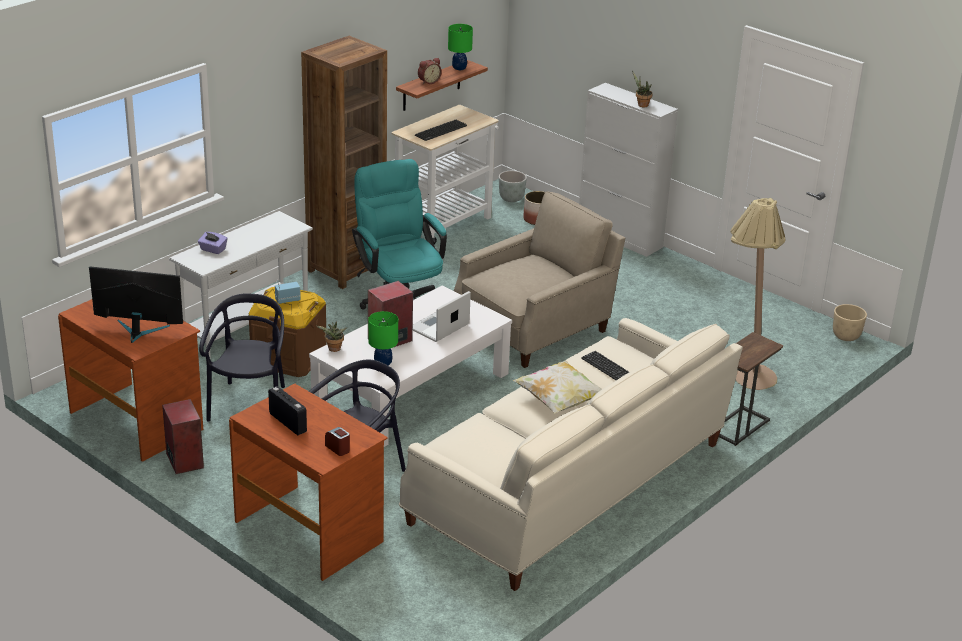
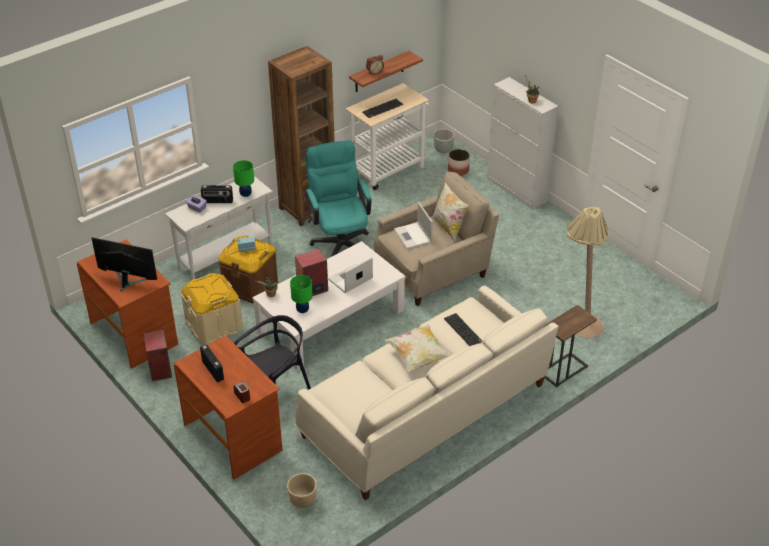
camera: 10 degrees right, 10 degrees up
black chair [199,293,285,421] -> beige storage box [181,273,243,345]
green table lamp [448,24,473,70] -> green table lamp moved to [233,160,254,197]
beige planter [833,304,867,341] -> beige planter moved to [287,473,317,509]
none -> radio [201,185,233,203]
none -> laptop [394,202,433,249]
none -> pillow [432,182,469,242]

